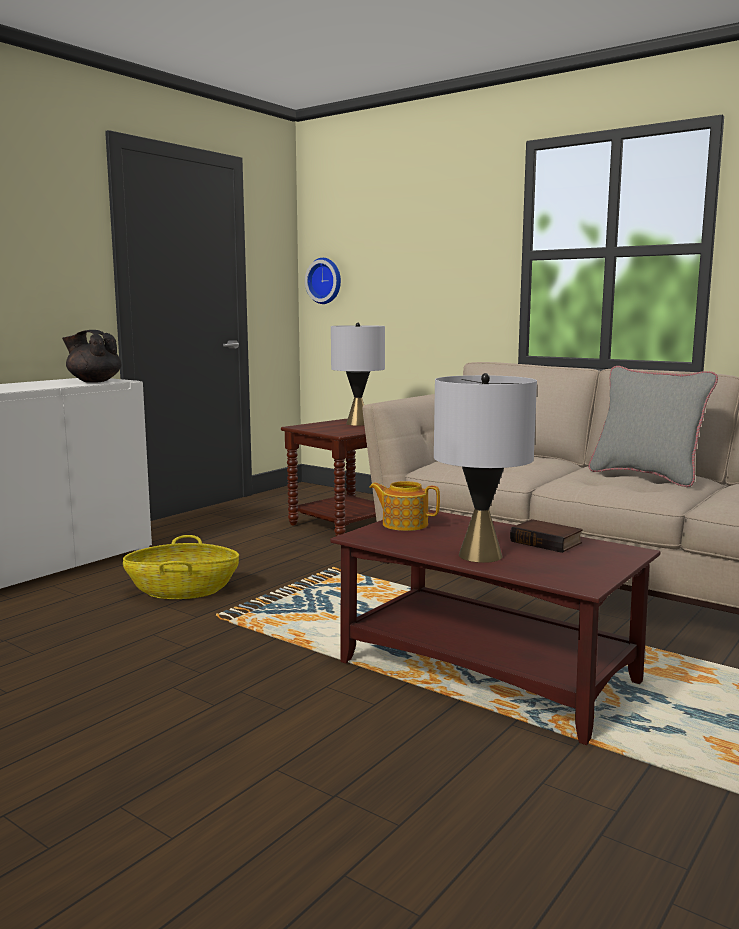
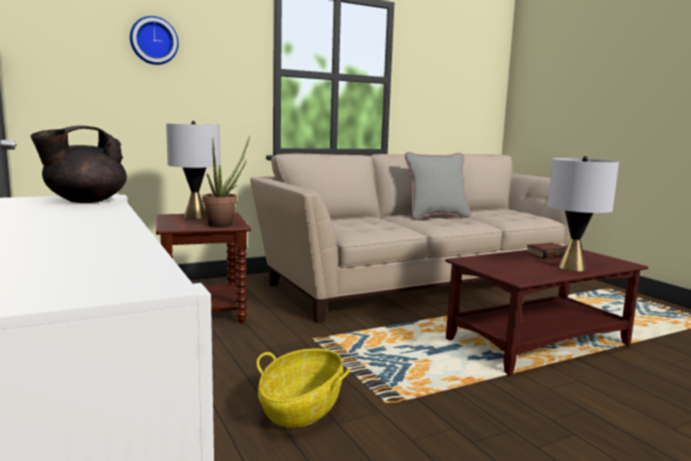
camera: 65 degrees left, 0 degrees up
wall clock [305,258,341,304] -> wall clock moved to [130,16,179,65]
teapot [369,481,440,531] -> none
none -> potted plant [202,135,250,227]

